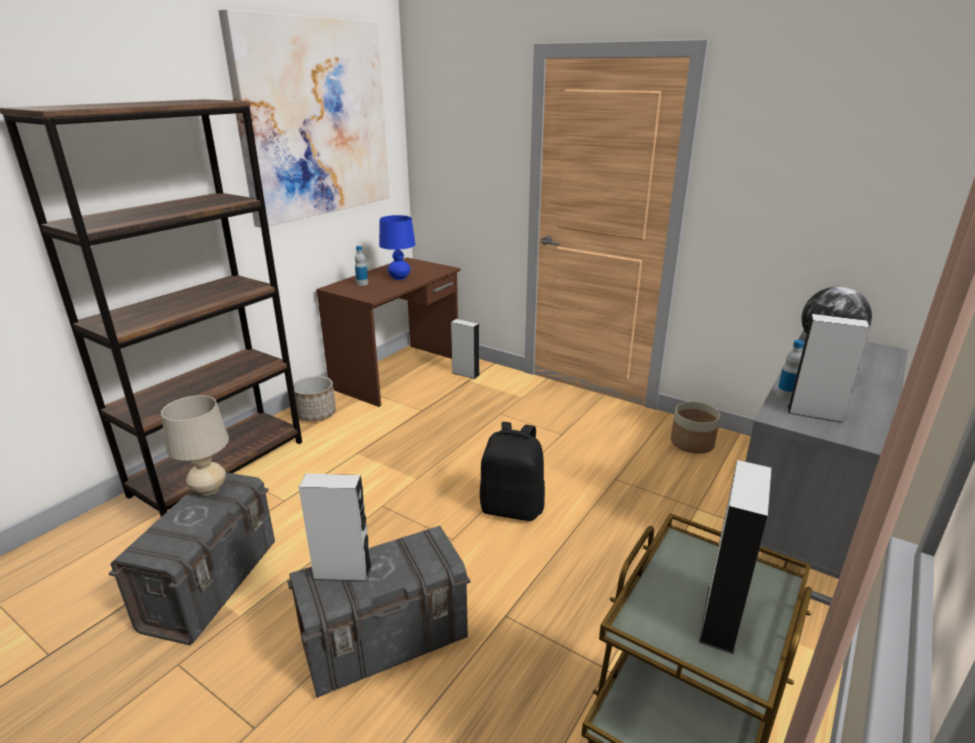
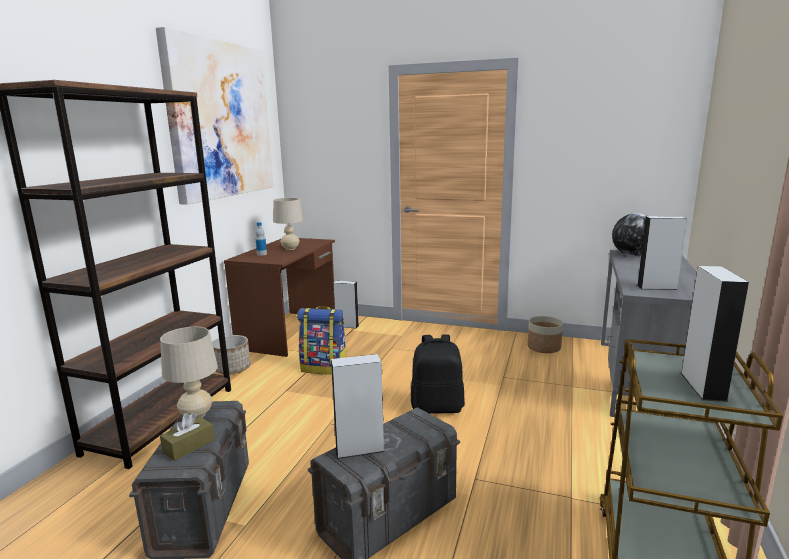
camera: 15 degrees left, 10 degrees down
blue table lamp [379,215,415,280] -> beige table lamp [273,198,303,250]
bottle [776,340,804,400] -> none
none -> brown tissue box [160,413,215,461]
none -> backpack [297,306,346,375]

